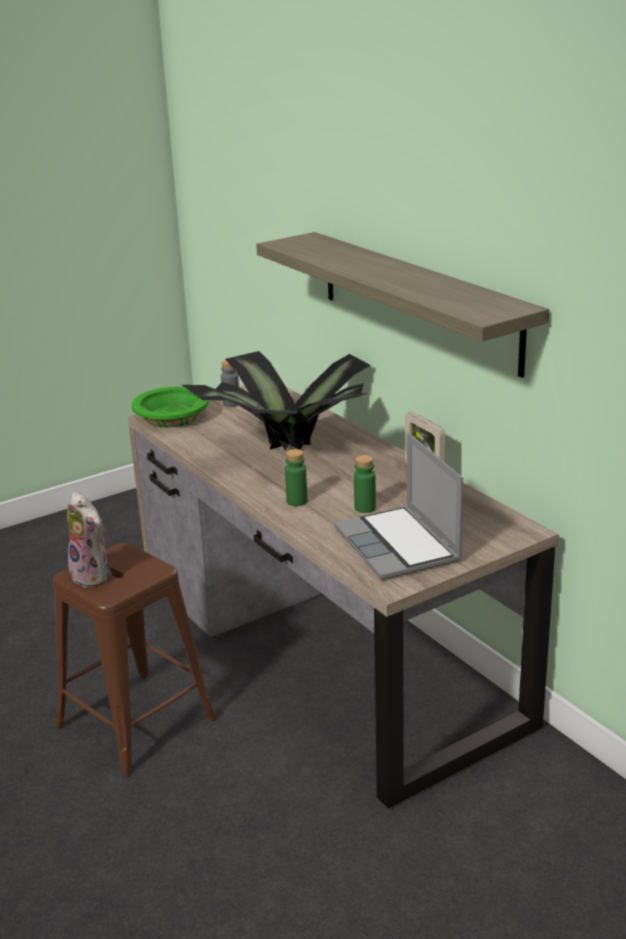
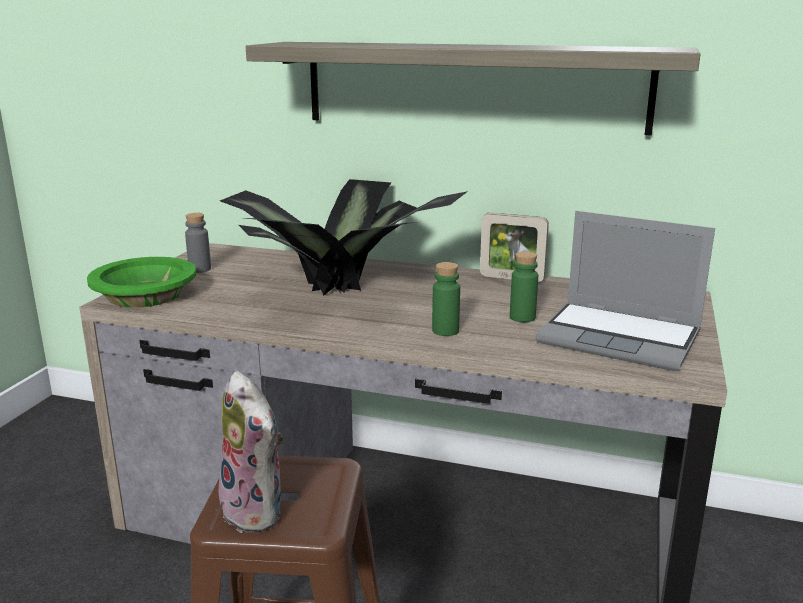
camera: 40 degrees left, 5 degrees down
plush toy [67,491,108,587] -> plush toy turned 45 degrees clockwise [219,371,284,533]

